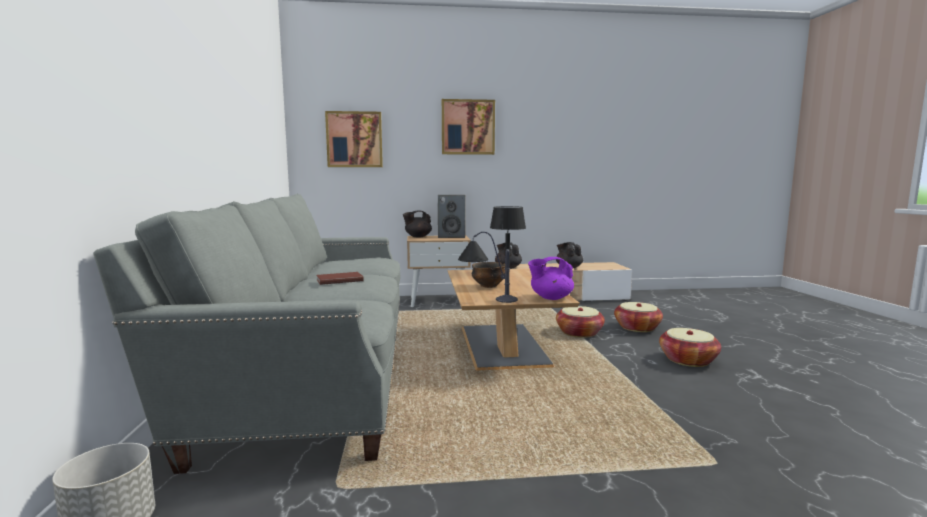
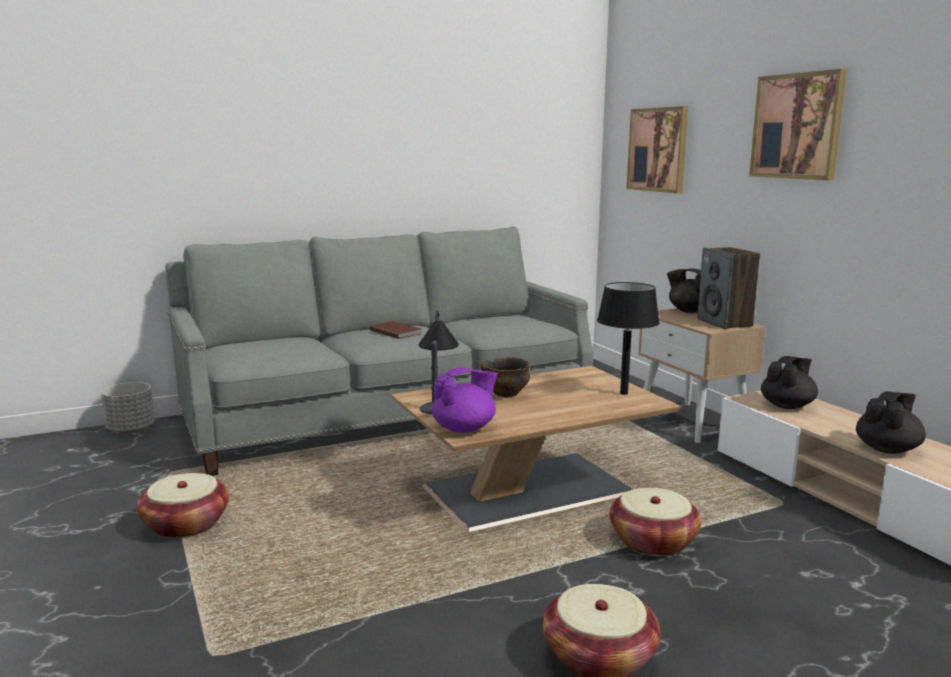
camera: 70 degrees right, 5 degrees up
purple teapot [528,257,574,300] -> purple teapot turned 90 degrees clockwise [431,367,498,433]
basket [614,302,663,332] -> basket moved to [137,473,229,538]

